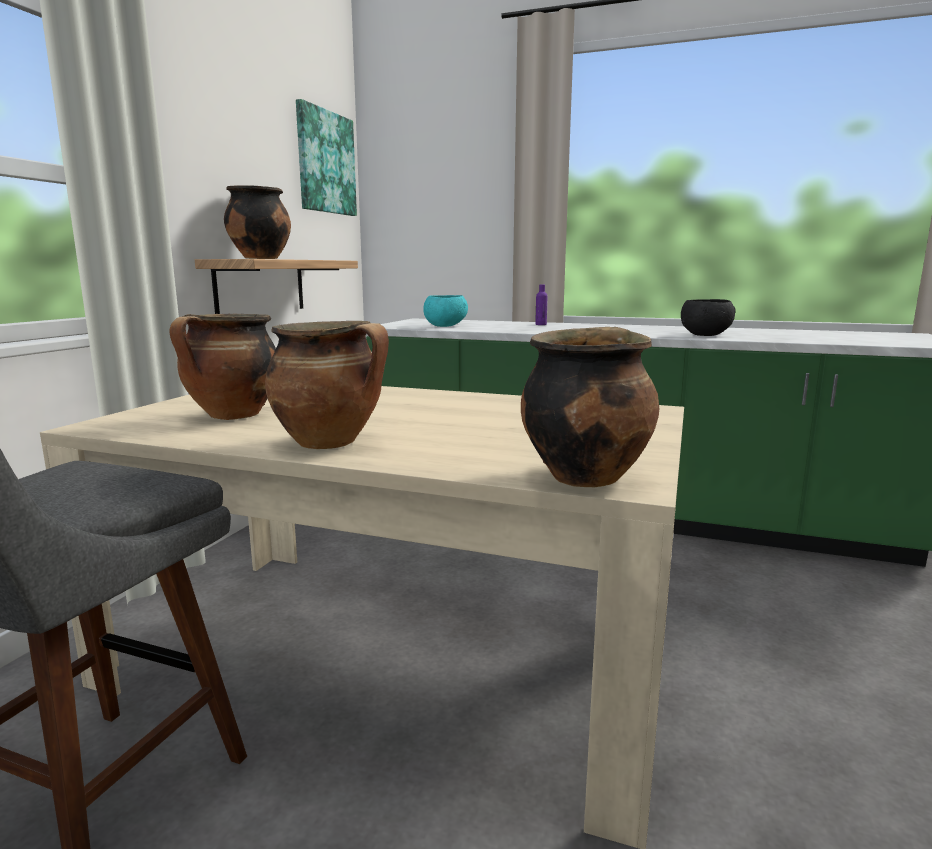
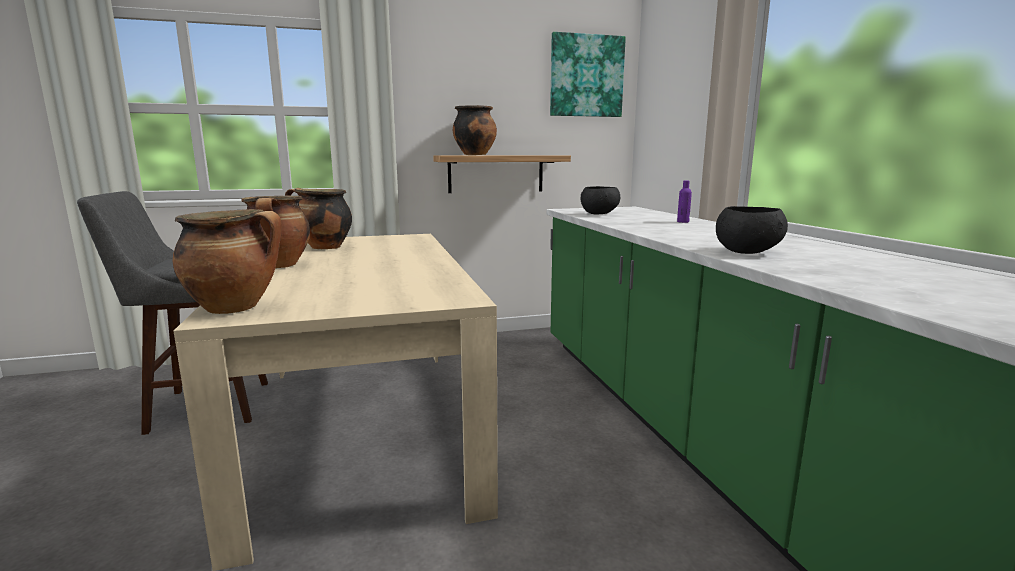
camera: 55 degrees right, 0 degrees up
turquoise bowl [423,295,468,327] -> black bowl [581,186,620,214]

